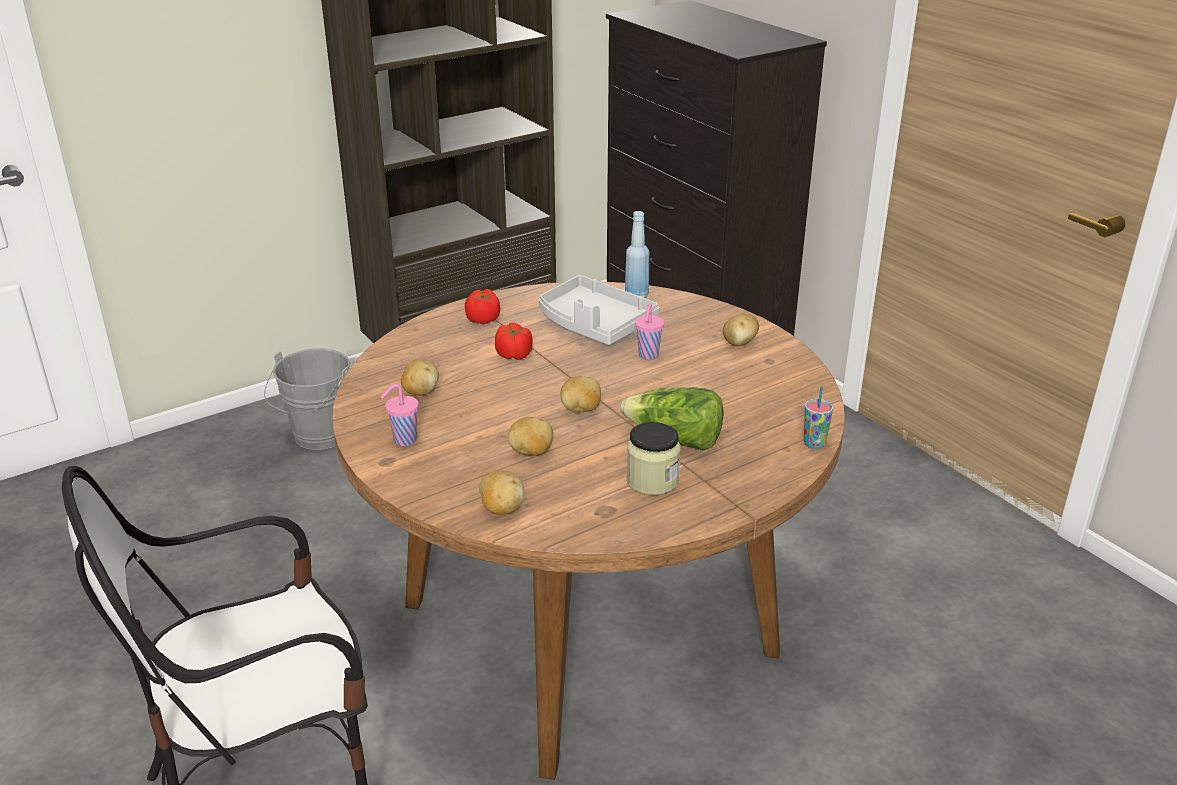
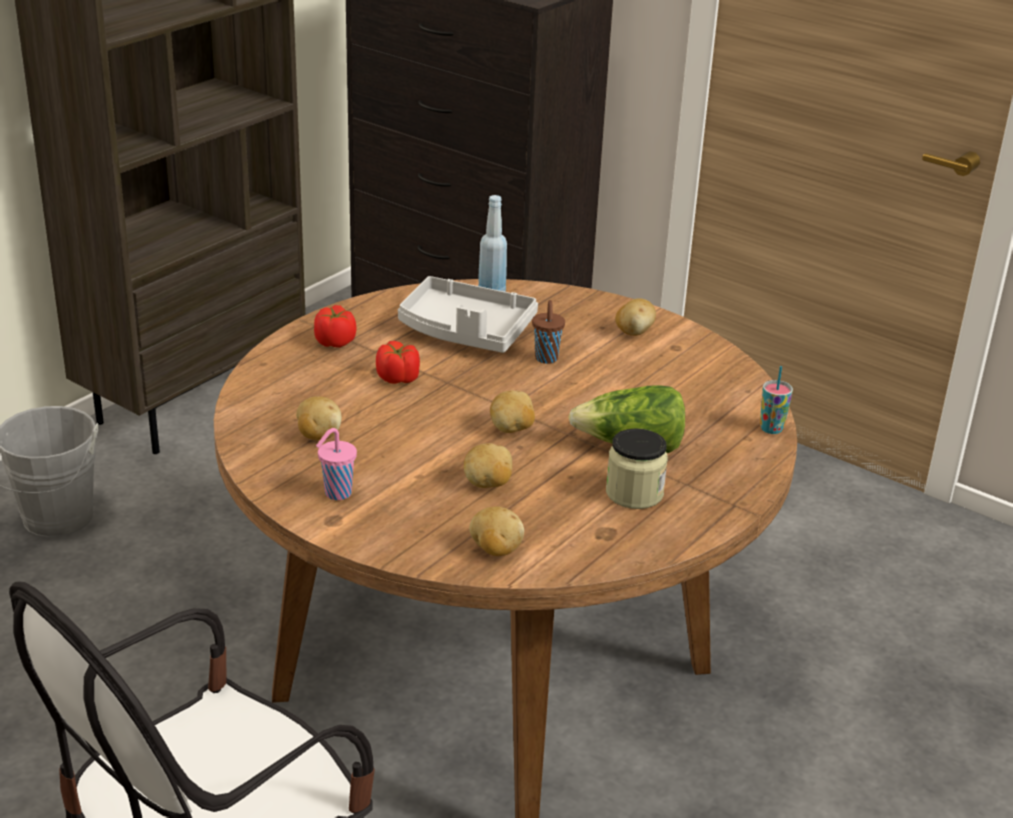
camera: 20 degrees left, 0 degrees up
pink cup [635,304,664,360] -> brown cup [532,300,565,364]

